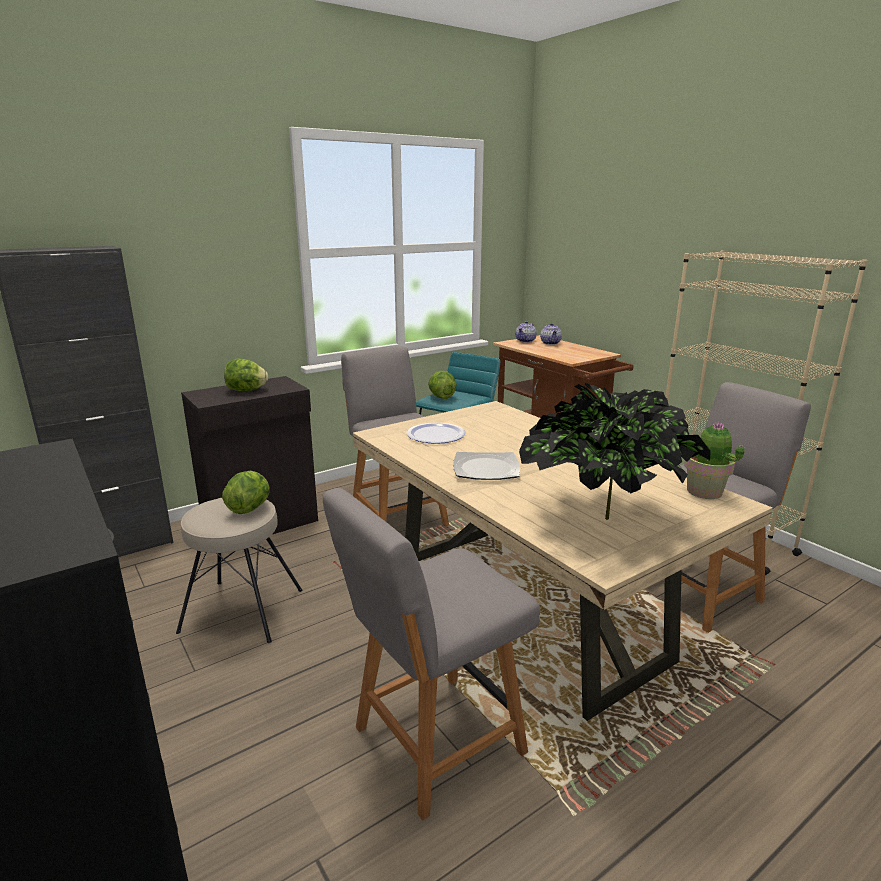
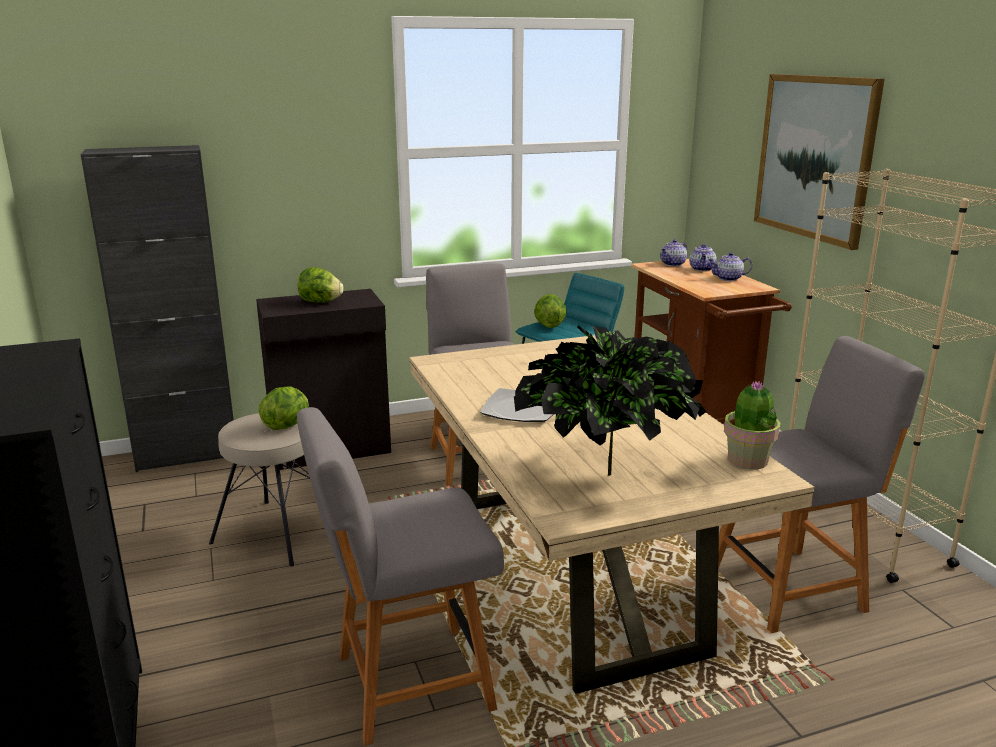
camera: 15 degrees right, 0 degrees up
plate [407,422,466,444] -> none
none -> teapot [708,252,753,281]
none -> picture [754,74,885,250]

